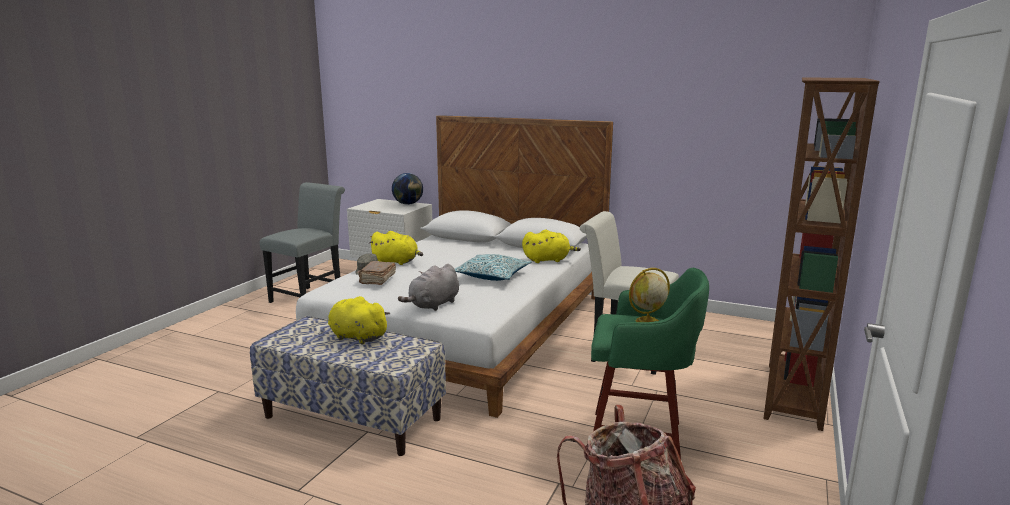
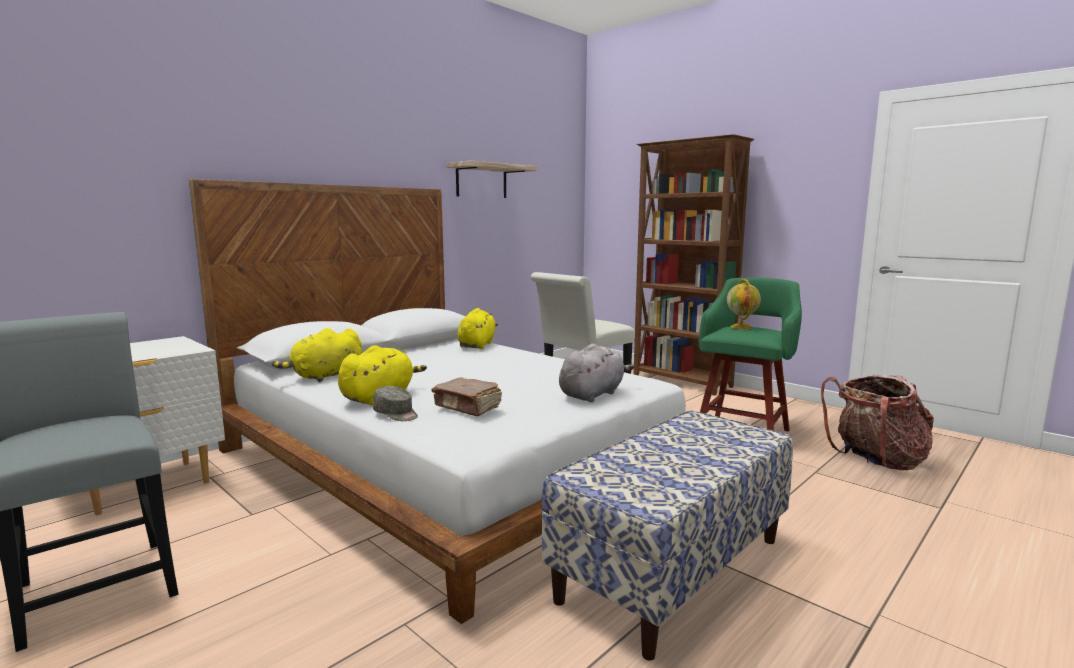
camera: 70 degrees left, 5 degrees down
yellow plush toy [328,296,390,345] -> yellow plush toy moved to [272,328,362,382]
globe [392,173,423,205] -> none
grey plush toy [398,264,459,311] -> grey plush toy turned 105 degrees counterclockwise [559,344,634,402]
pillow [455,254,532,281] -> none
none -> shelf [446,161,538,198]

